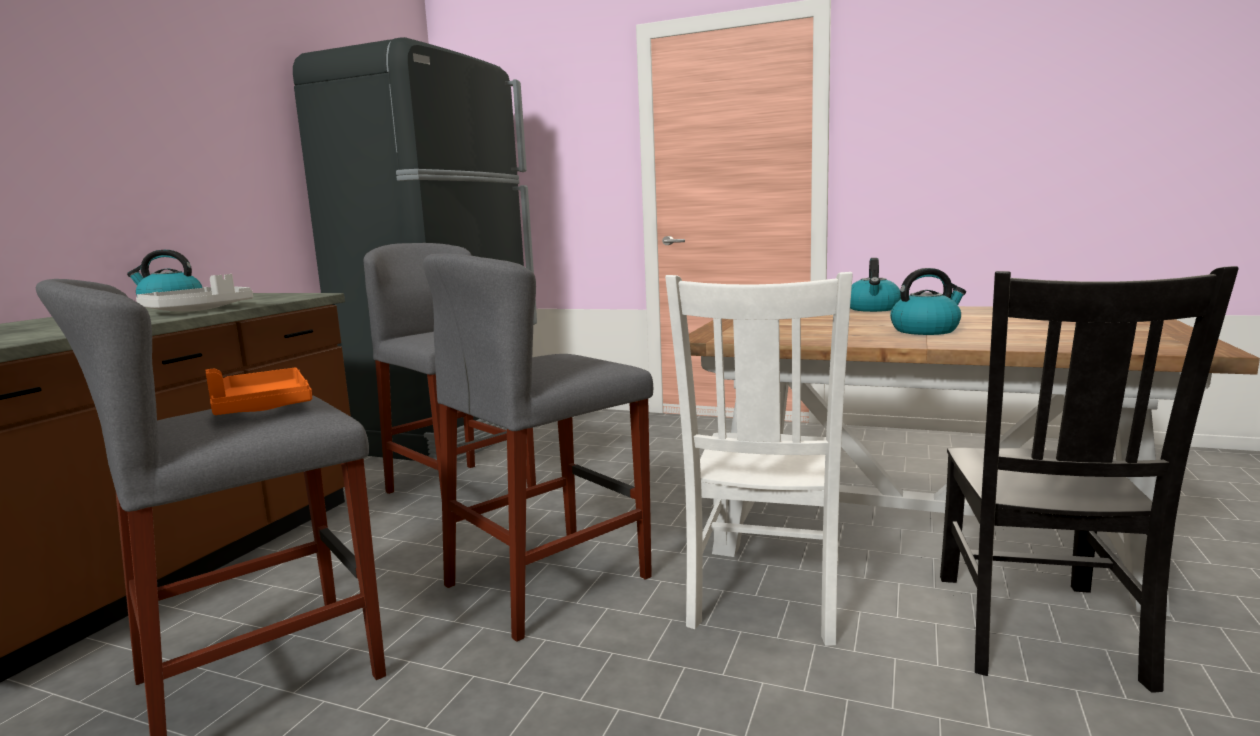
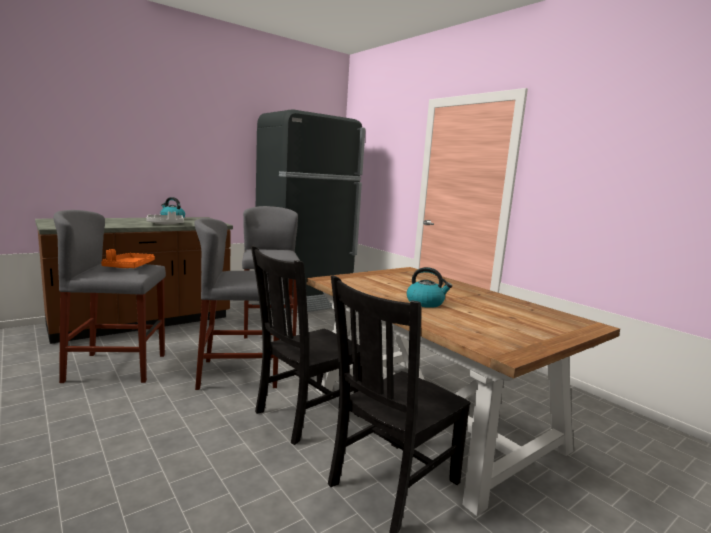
camera: 30 degrees right, 0 degrees up
white chair [665,272,853,646] -> black chair [251,245,361,445]
kettle [850,258,901,312] -> none

